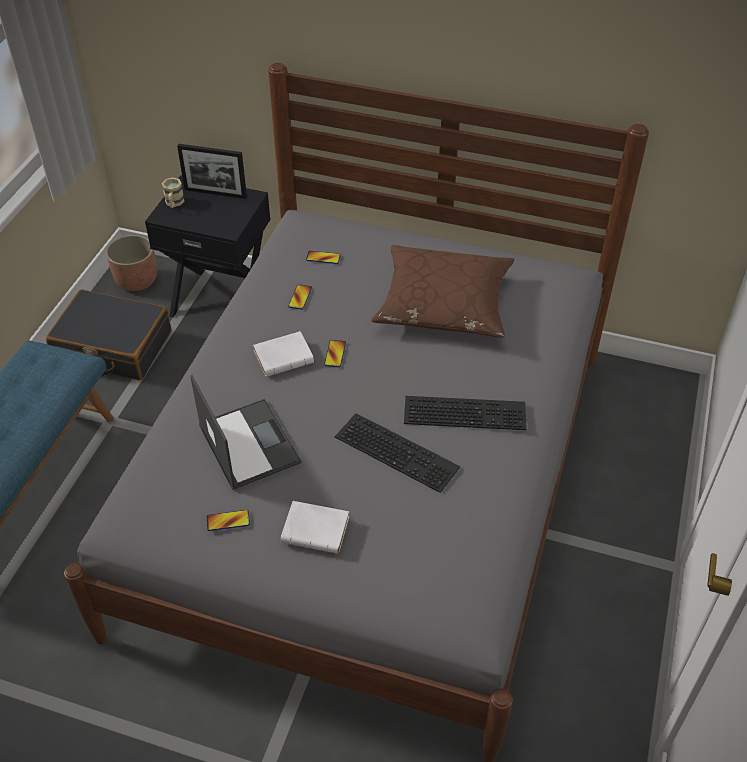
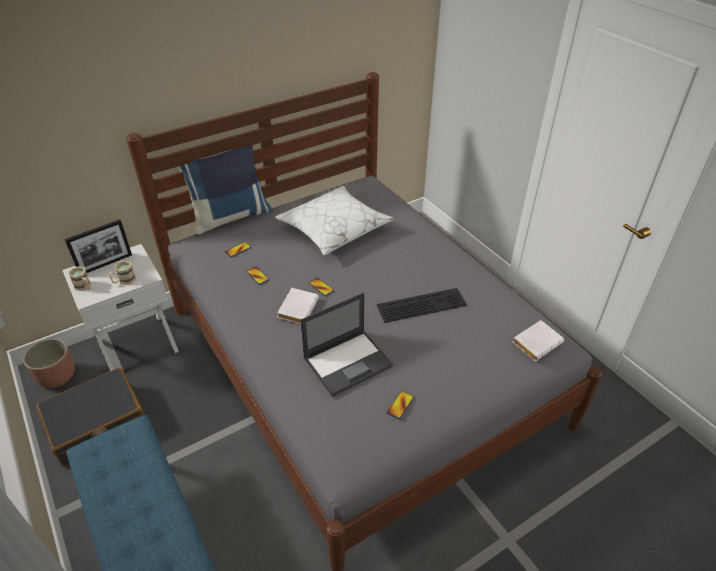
camera: 50 degrees left, 5 degrees down
black nightstand [145,175,271,317] -> white nightstand [62,244,179,371]
laptop [190,375,302,490] -> laptop turned 135 degrees clockwise [300,293,393,397]
white book [281,501,349,554] -> white book moved to [513,320,564,361]
brown pillow [371,245,514,338] -> white pillow [275,186,394,255]
keyboard [404,396,527,430] -> none
none -> beige mug [109,260,136,285]
none -> blue pillow [178,145,273,236]

